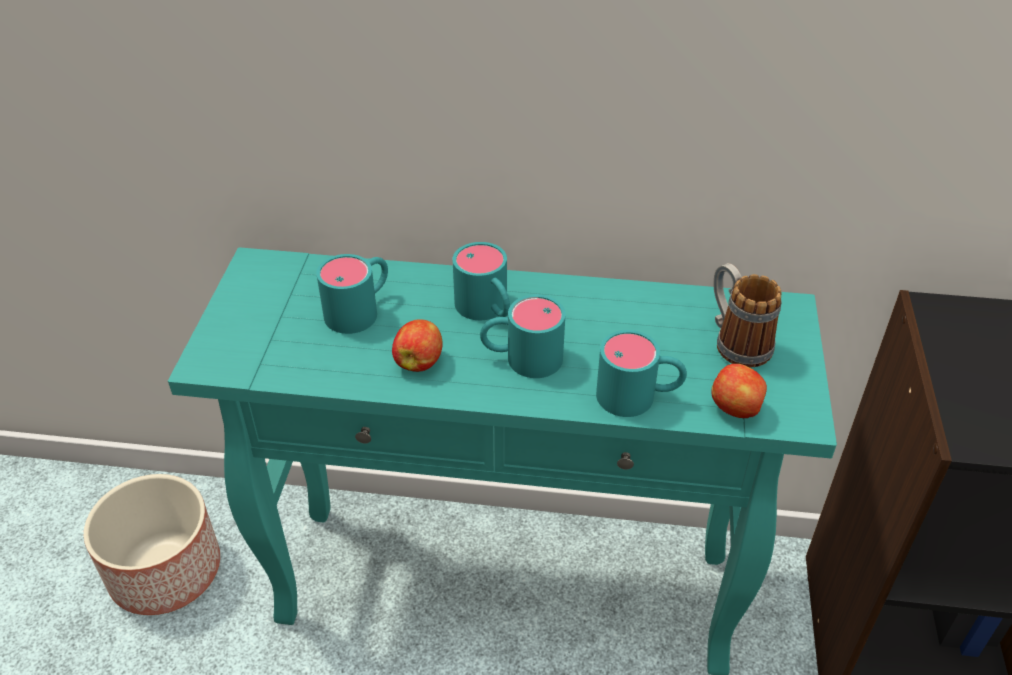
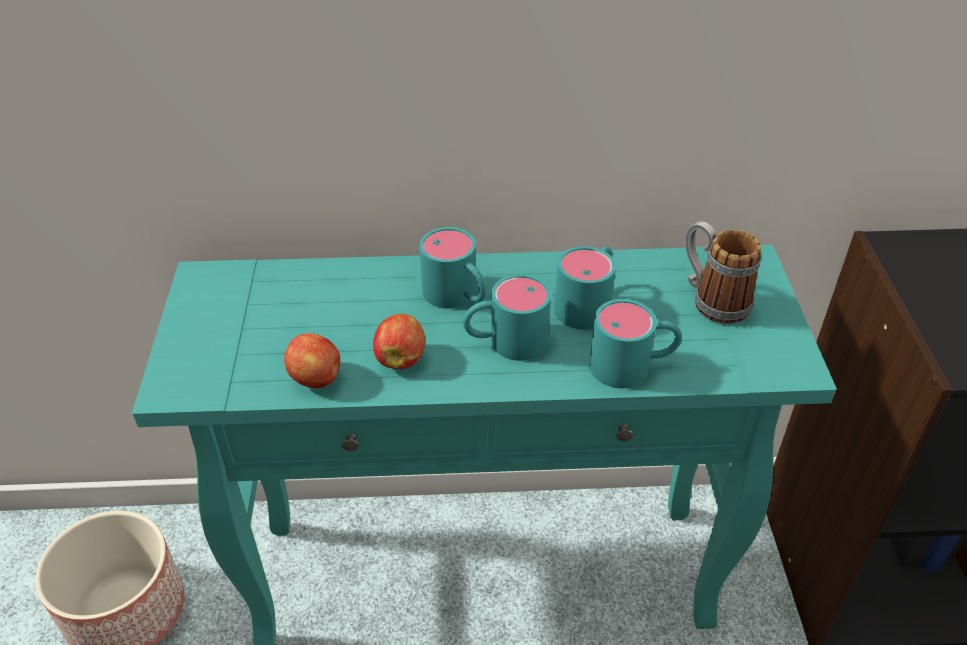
camera: 10 degrees left, 0 degrees up
turquoise mug [316,254,388,334] -> turquoise mug moved to [554,246,616,330]
apple [711,364,767,418] -> apple moved to [284,333,340,388]

